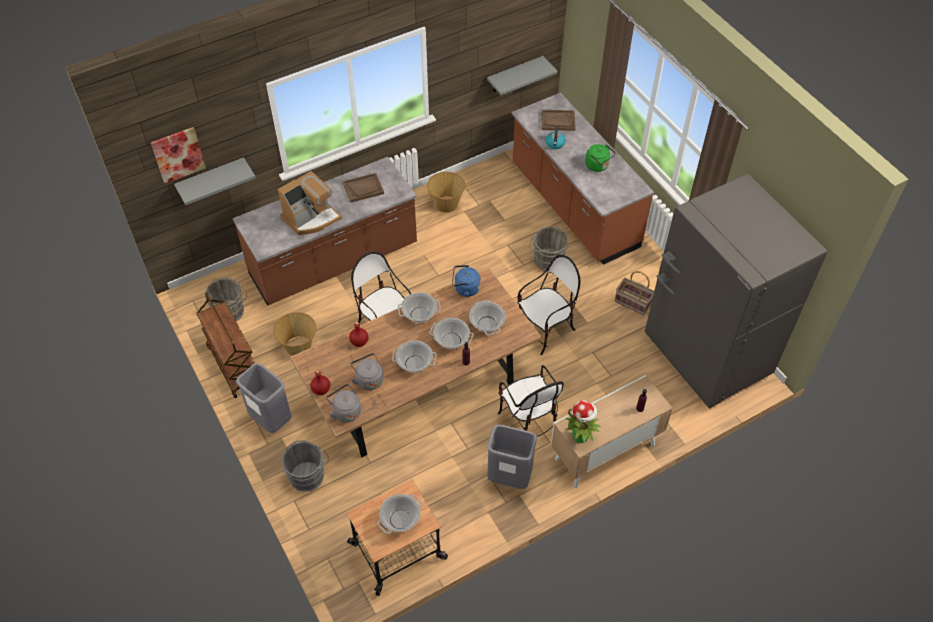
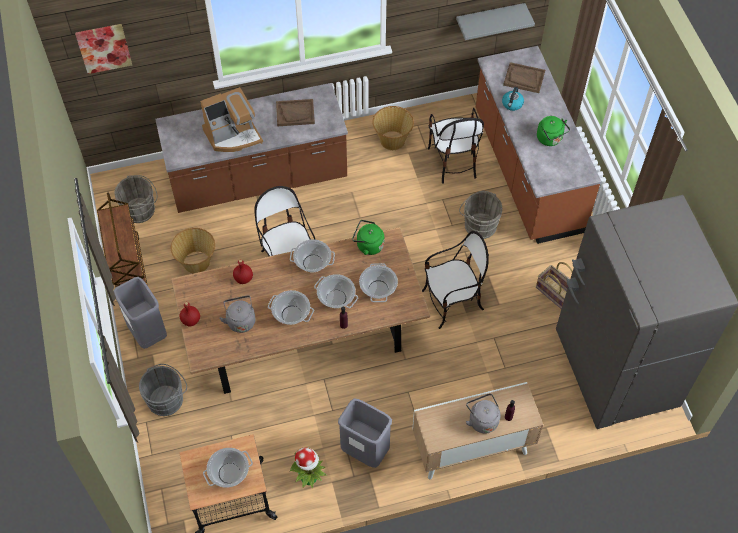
camera: 15 degrees right, 5 degrees up
grey shelf [174,157,256,205] -> none
grey kettle [326,384,361,422] -> grey kettle moved to [466,394,501,434]
blue kettle [452,265,481,297] -> green kettle [352,220,384,255]
chair [498,365,564,436] -> chair moved to [427,108,484,184]
potted plant [565,400,602,443] -> potted plant moved to [290,447,327,488]

